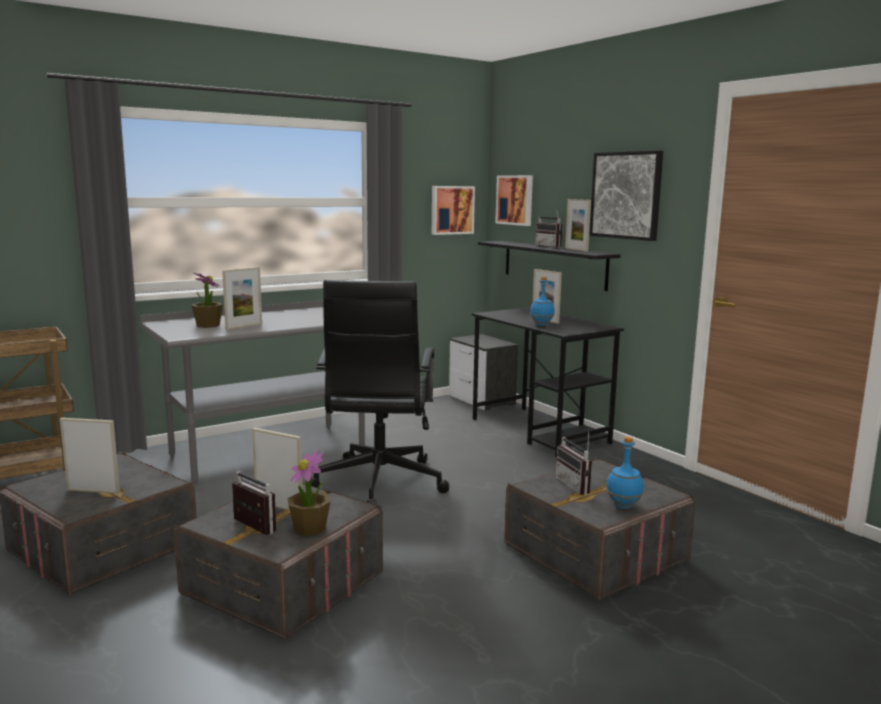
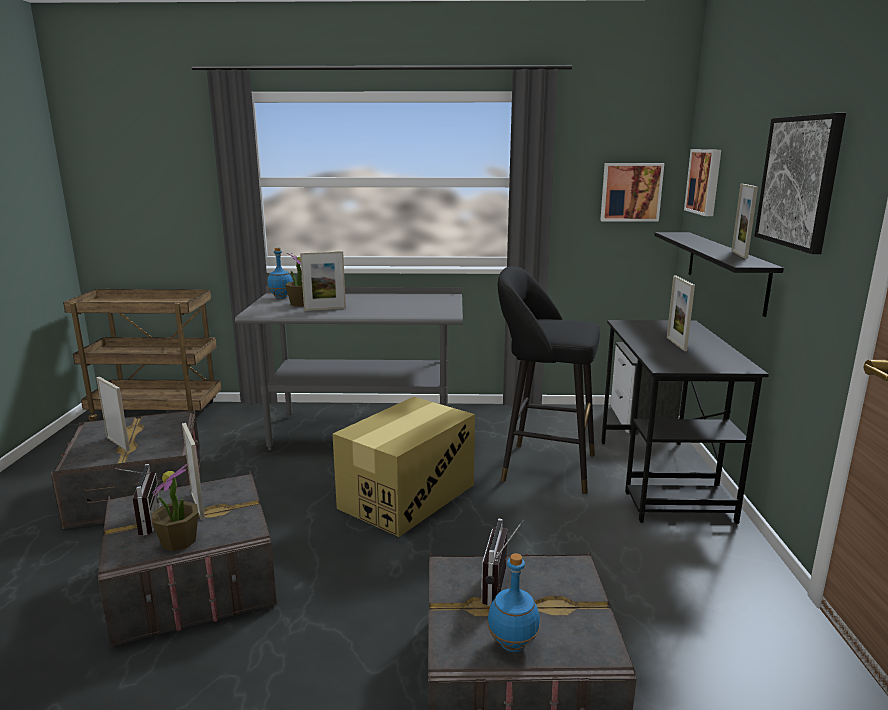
camera: 35 degrees right, 5 degrees up
black office chair [311,280,449,505] -> cardboard box [332,397,475,537]
blue bottle [530,277,555,326] -> blue bottle moved to [267,248,293,299]
radio [535,209,562,248] -> none
none -> black stool [498,266,600,494]

